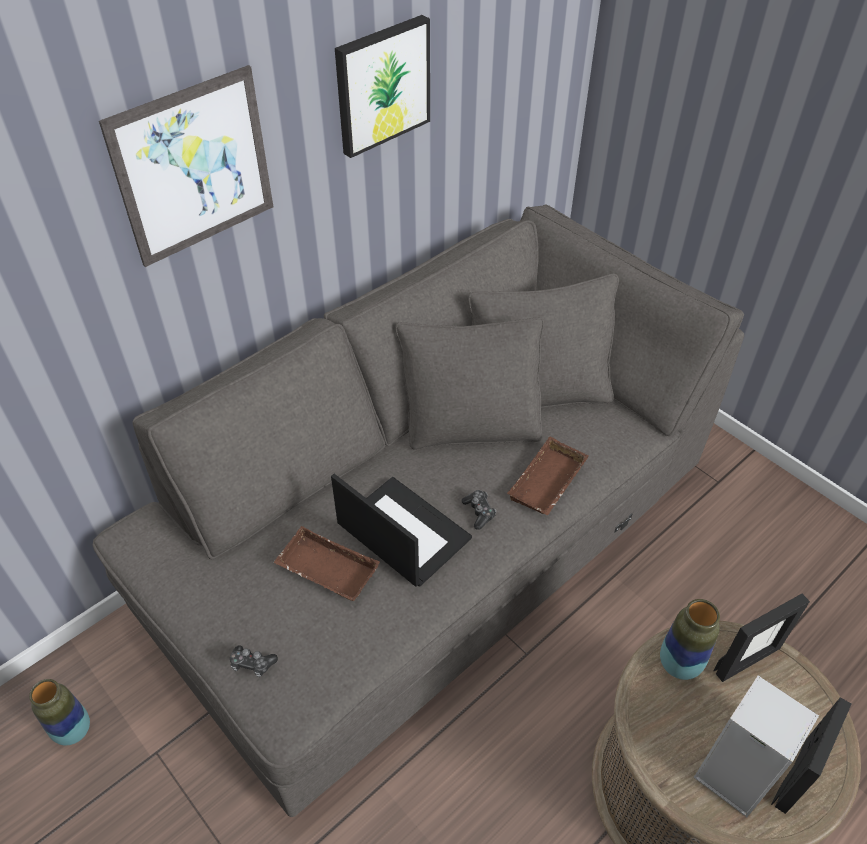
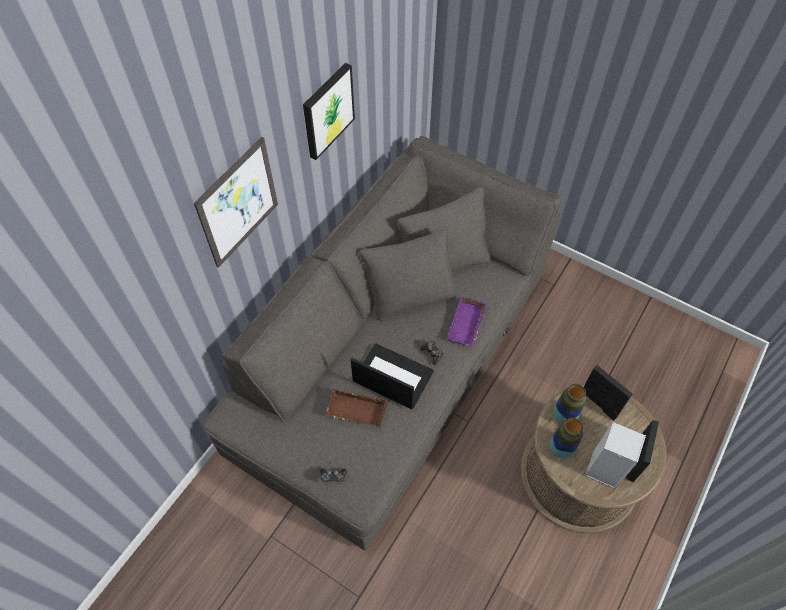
camera: 15 degrees left, 10 degrees up
vase [29,679,90,745] -> vase moved to [550,418,583,458]
brown tray [507,437,589,515] -> purple tray [447,295,487,347]
picture frame [713,594,810,682] -> picture frame turned 90 degrees counterclockwise [584,365,633,421]

